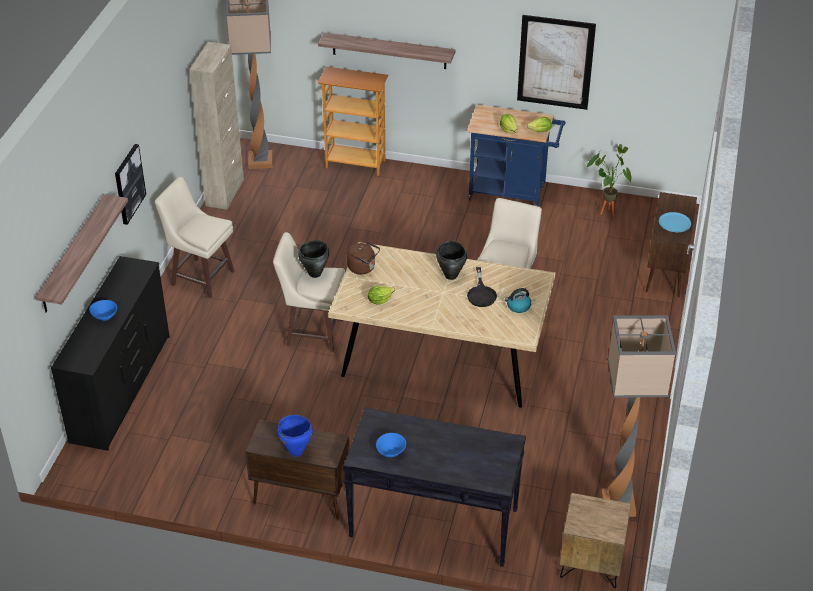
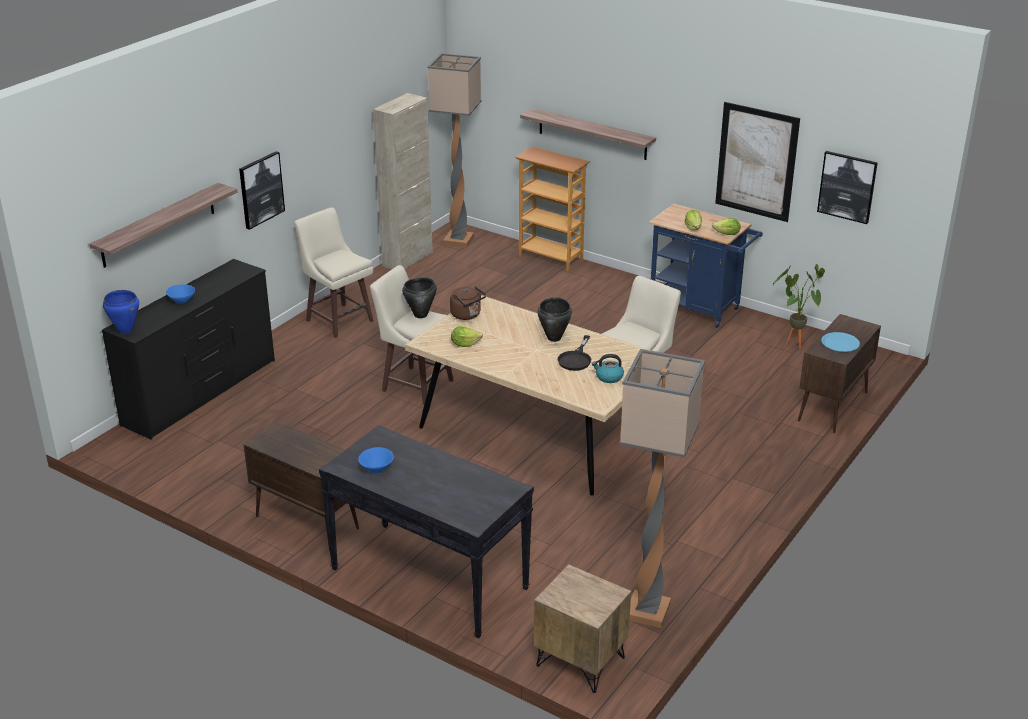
camera: 20 degrees right, 10 degrees down
blue cooking pot [277,415,313,456] -> blue cooking pot moved to [103,290,139,334]
none -> picture [817,151,878,224]

